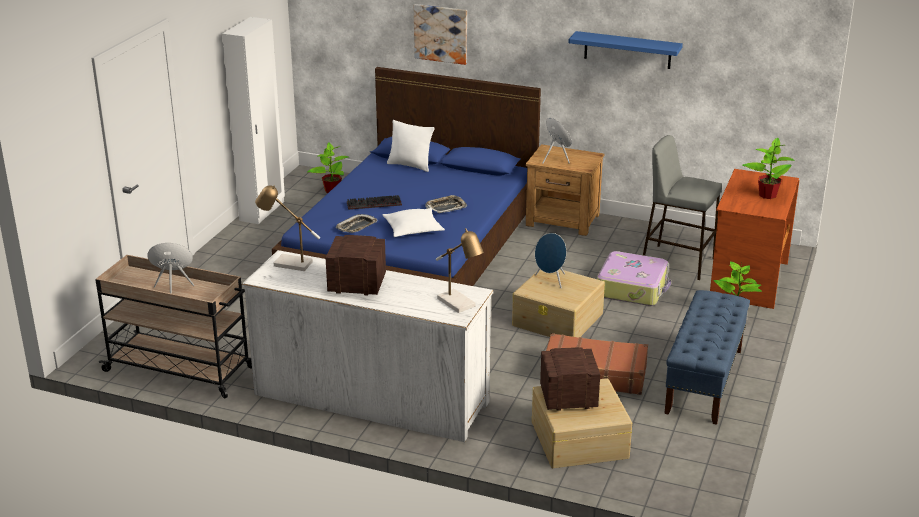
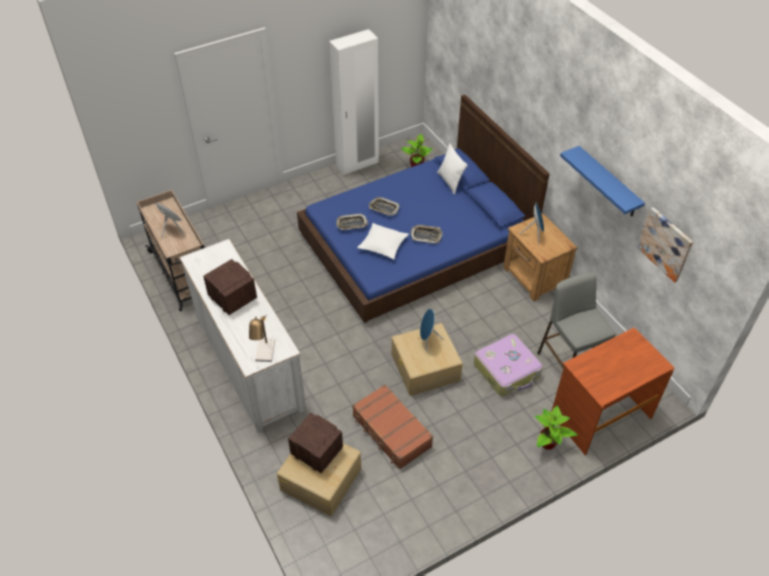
camera: 40 degrees right, 20 degrees up
table lamp [255,185,320,271] -> none
keyboard [347,195,402,210] -> tray [369,197,400,216]
picture [414,4,467,65] -> picture moved to [637,207,693,282]
blue bench [664,290,750,425] -> none
potted plant [743,138,795,199] -> none

